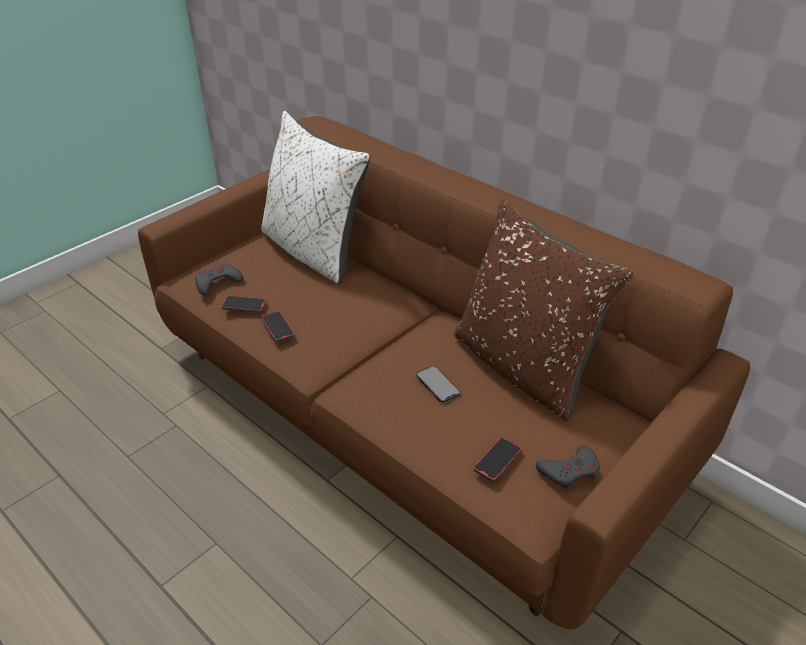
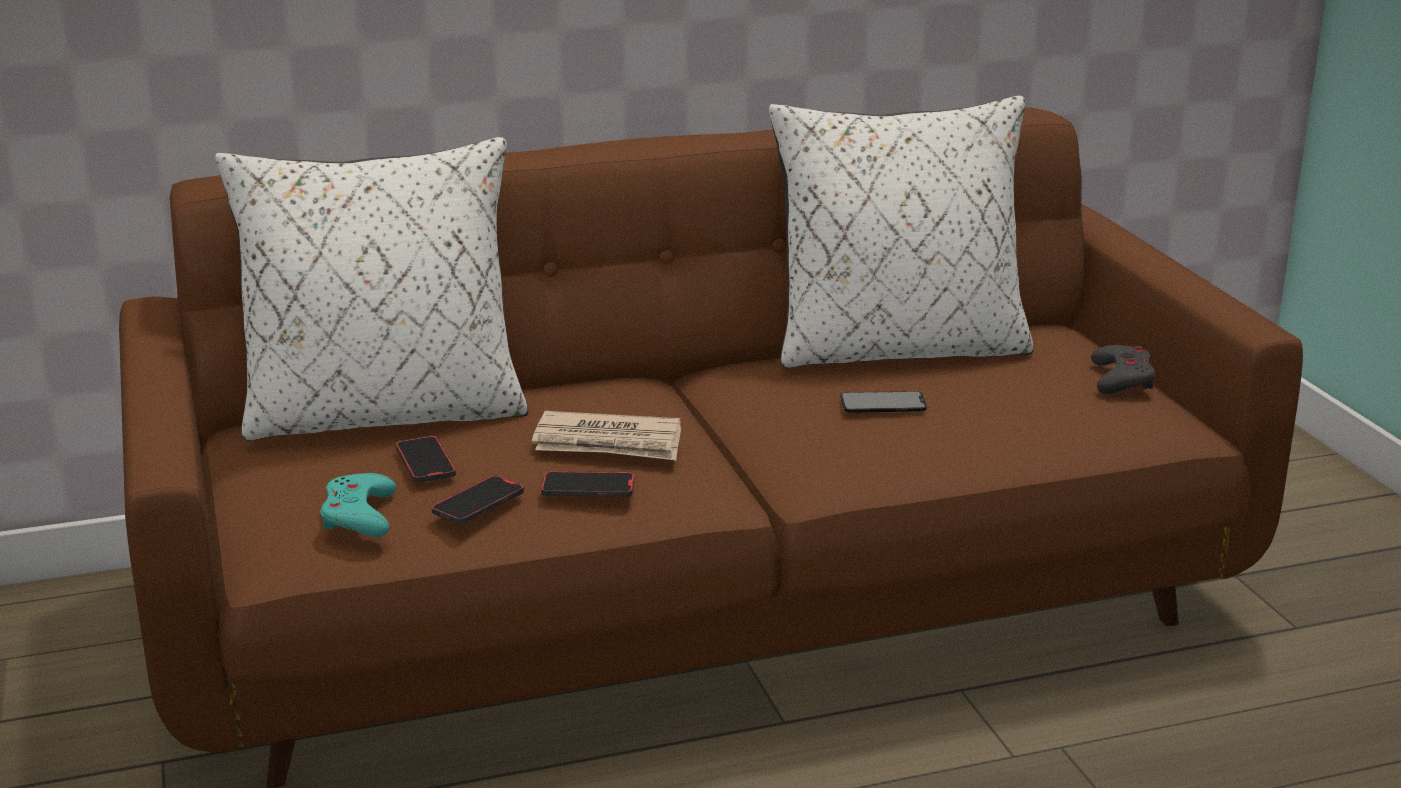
camera: 60 degrees left, 15 degrees down
grey game controller [195,264,243,295] -> turquoise game controller [320,473,396,537]
brown pillow [454,199,633,421] -> white pillow [769,96,1034,368]
phone [474,437,522,482] -> phone moved to [396,436,456,483]
none -> newspaper [532,411,681,460]

